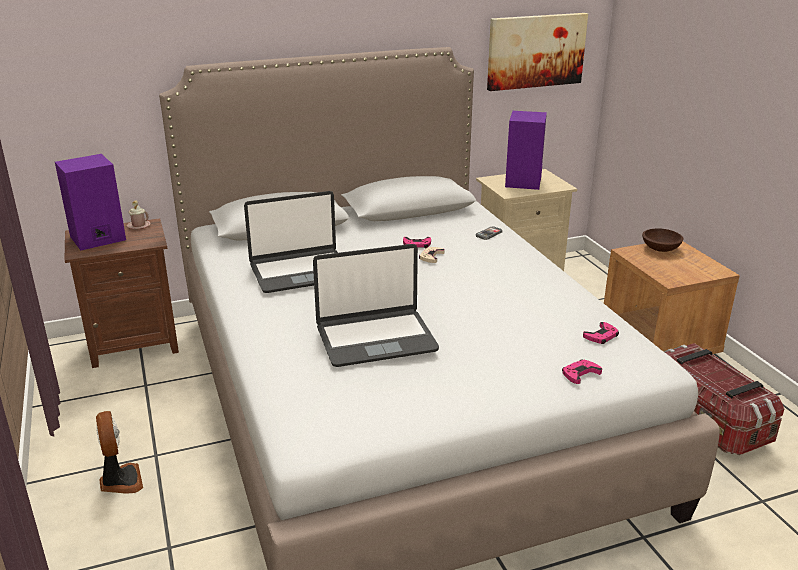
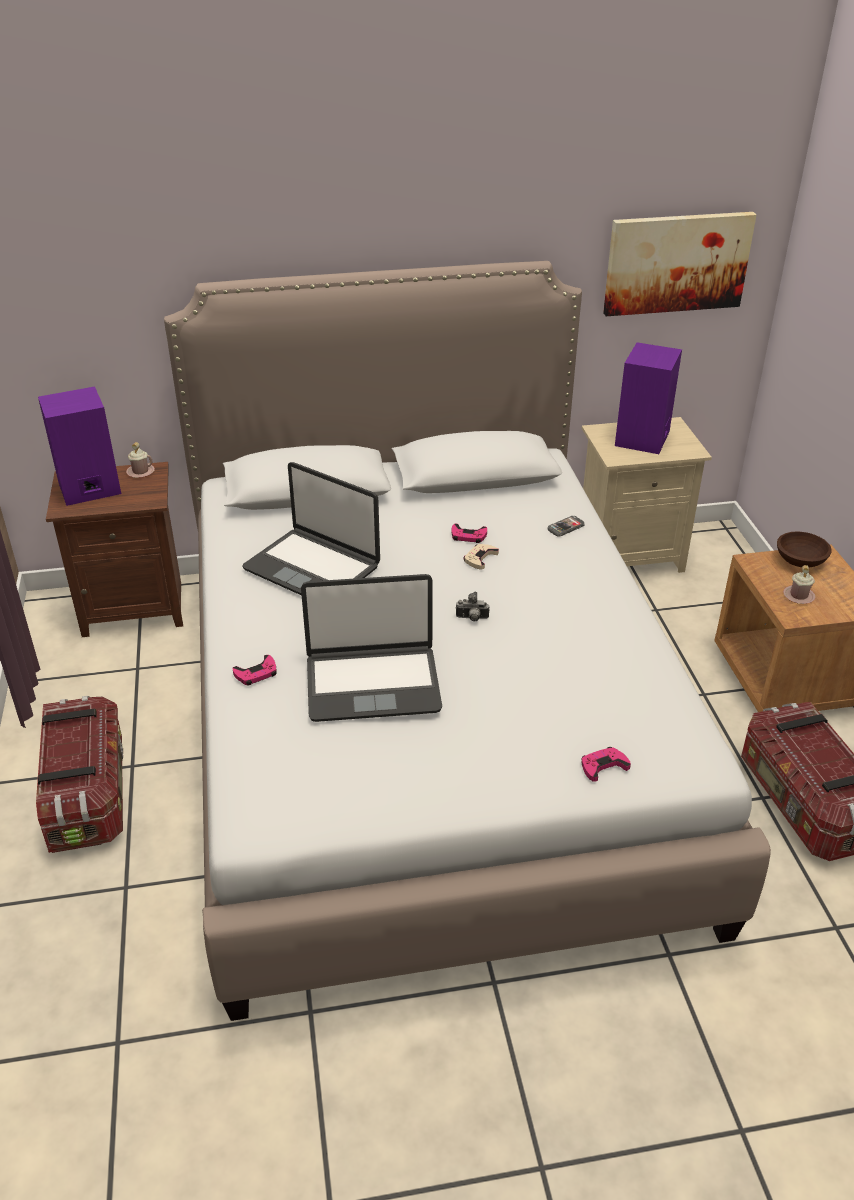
camera: 10 degrees right, 10 degrees up
fan [96,411,143,494] -> storage box [36,696,123,853]
laptop [244,191,338,293] -> laptop turned 45 degrees clockwise [242,462,380,596]
pink game controller [583,322,619,344] -> pink game controller moved to [233,655,277,685]
none -> camera [456,592,489,621]
none -> pink mug [783,565,815,604]

